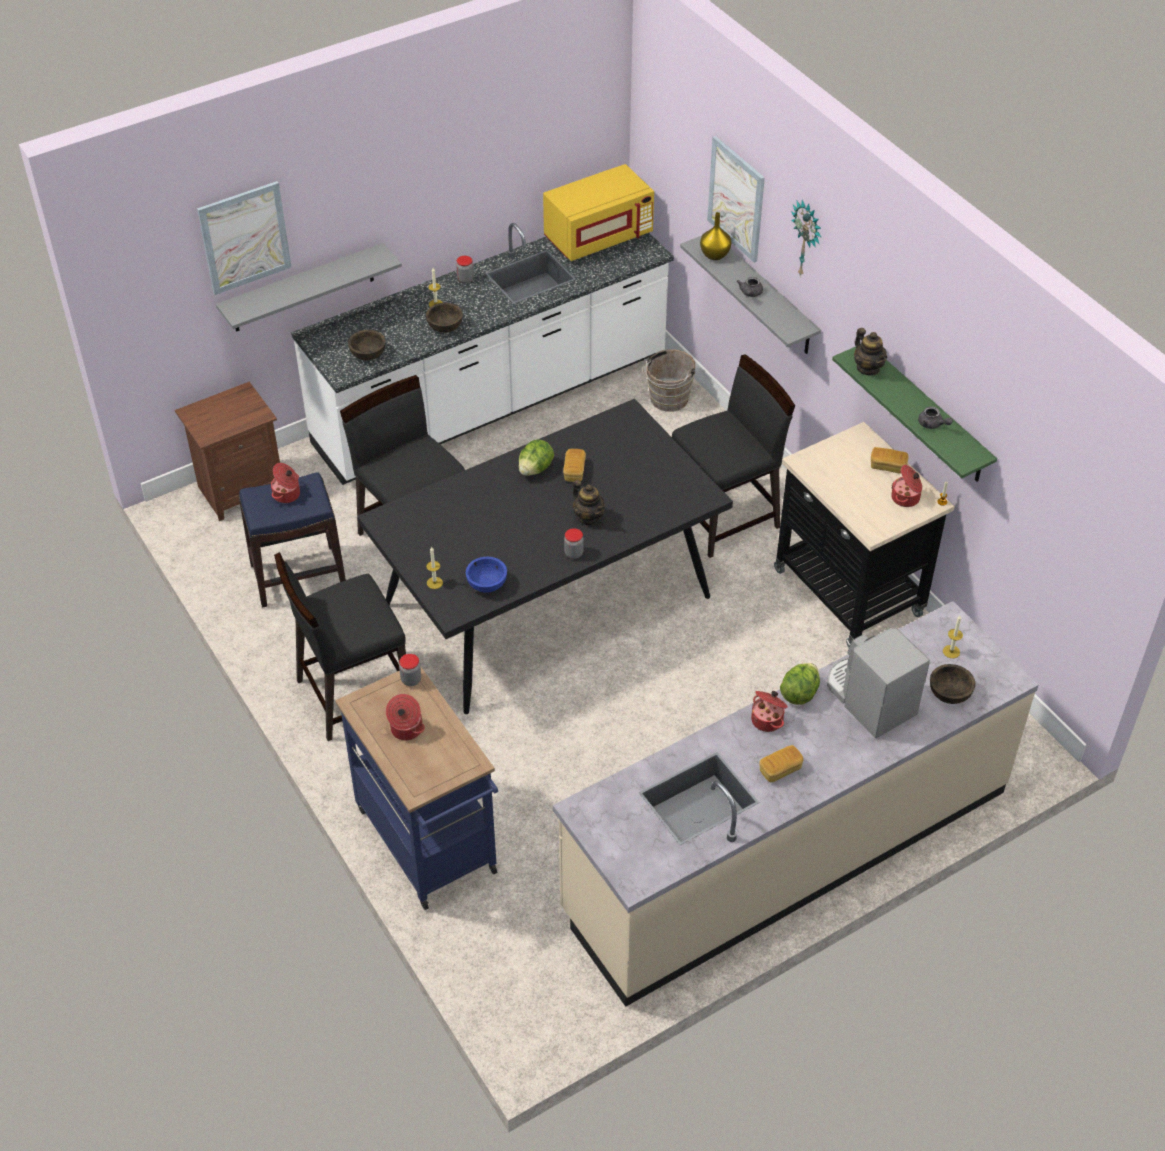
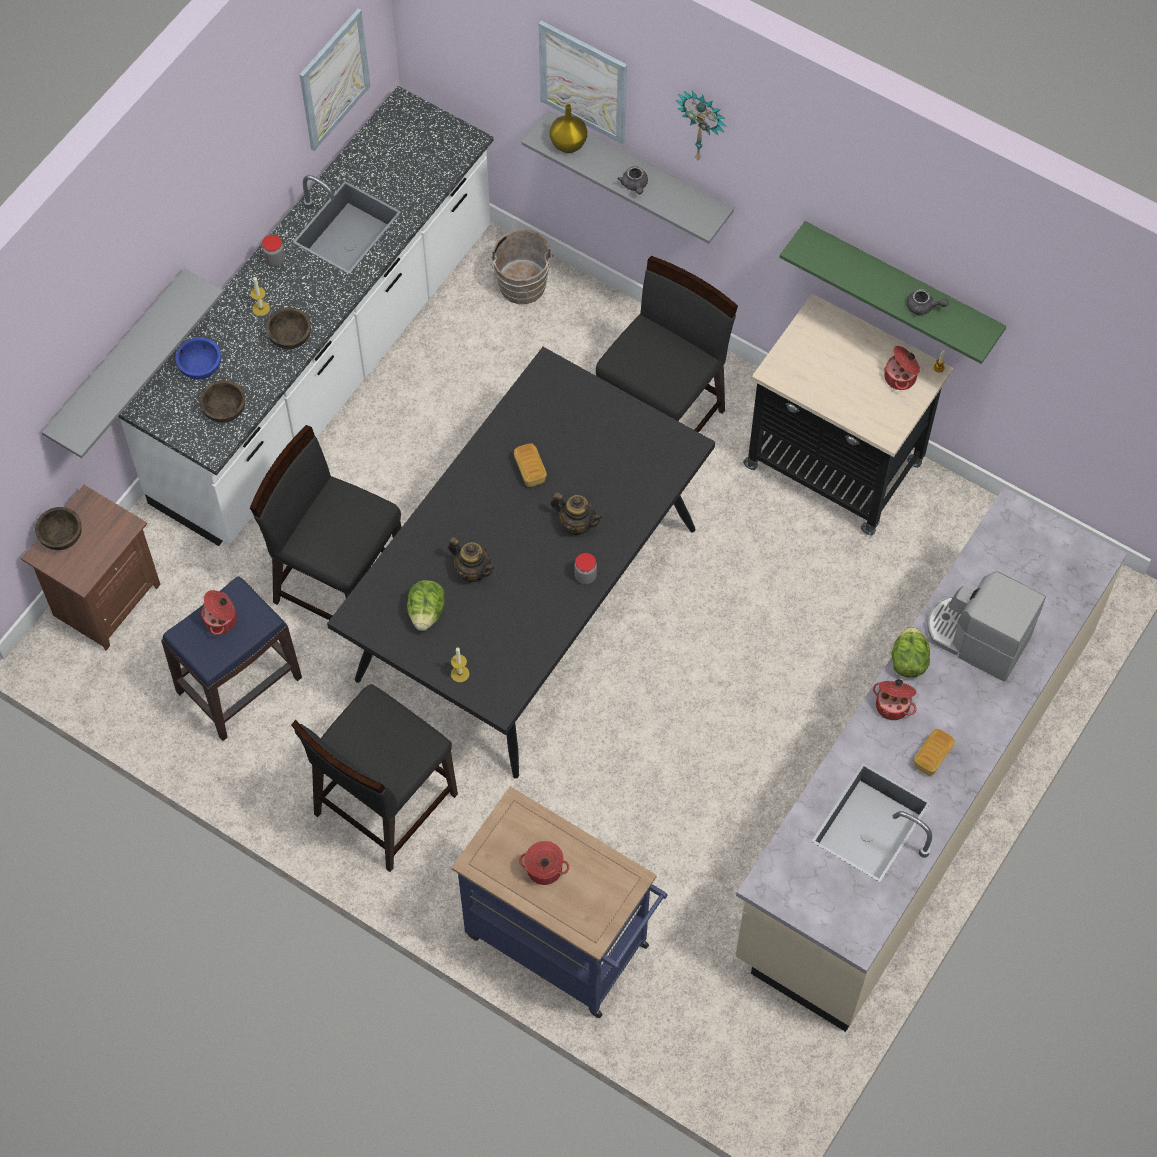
camera: 25 degrees left, 15 degrees up
picture [197,181,291,295] -> picture moved to [300,8,371,151]
jar [399,654,421,686] -> none
blue bowl [466,557,507,593] -> blue bowl moved to [175,337,221,379]
lettuce [518,439,554,476] -> lettuce moved to [407,580,445,631]
yellow microwave [543,164,654,261] -> none
teapot [854,328,887,376] -> teapot moved to [448,537,495,582]
bread [871,447,908,474] -> none
brown bowl [930,664,976,704] -> brown bowl moved to [35,507,82,550]
candle [943,616,963,658] -> none

